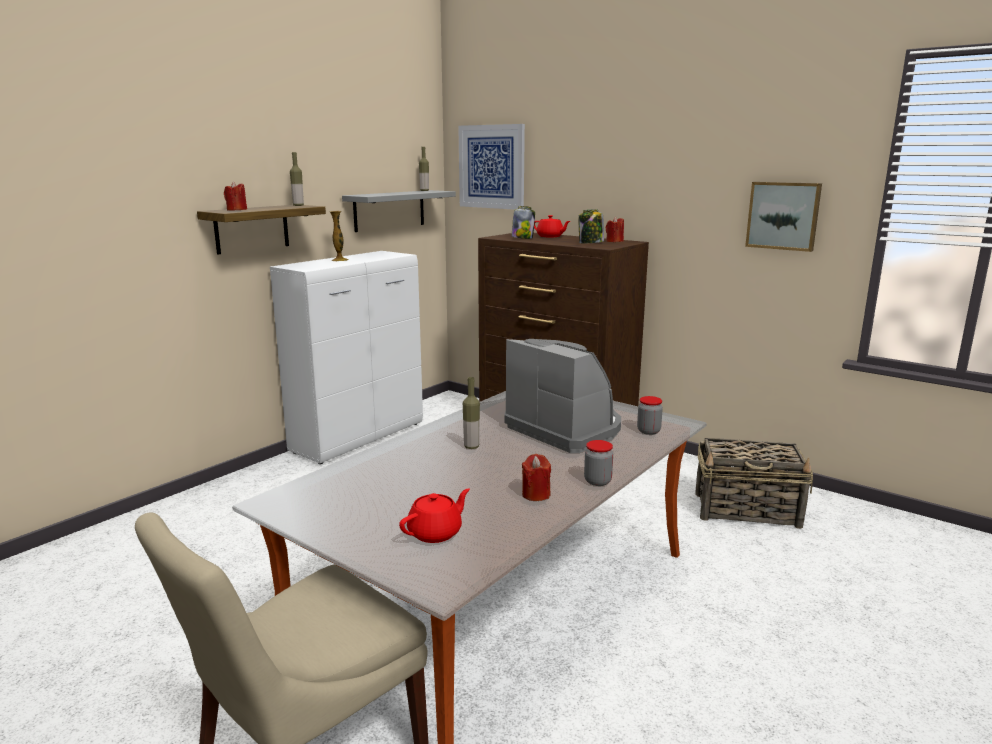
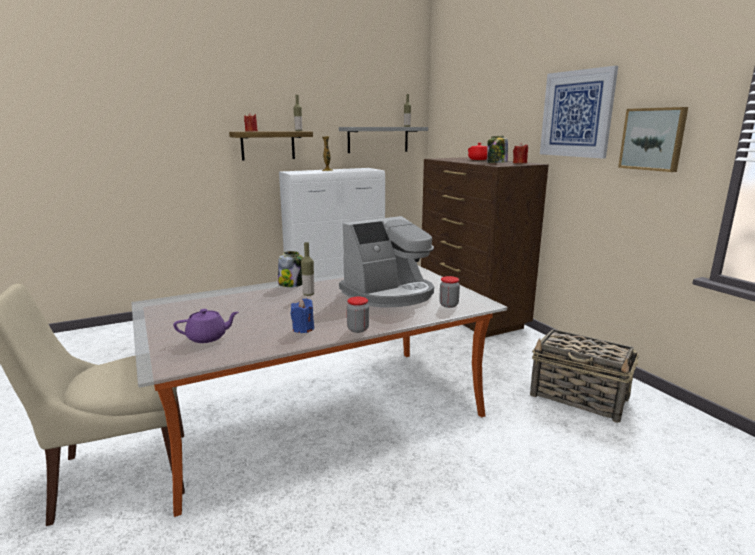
camera: 25 degrees right, 0 degrees up
red teapot [399,488,470,543] -> purple teapot [173,309,238,343]
picture [458,124,525,210] -> picture moved to [540,66,618,159]
coffee machine [505,339,621,453] -> coffee machine turned 75 degrees clockwise [339,216,434,308]
jar [511,206,535,239] -> jar moved to [278,251,303,287]
red candle [522,454,551,501] -> blue candle [290,298,314,333]

